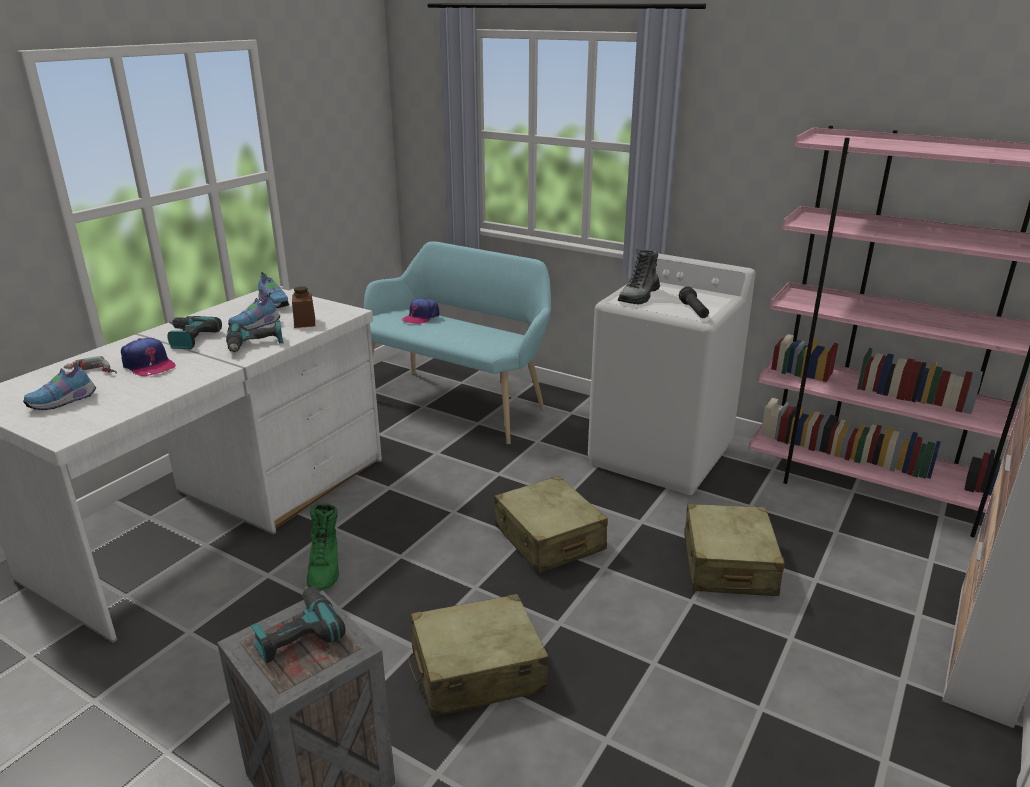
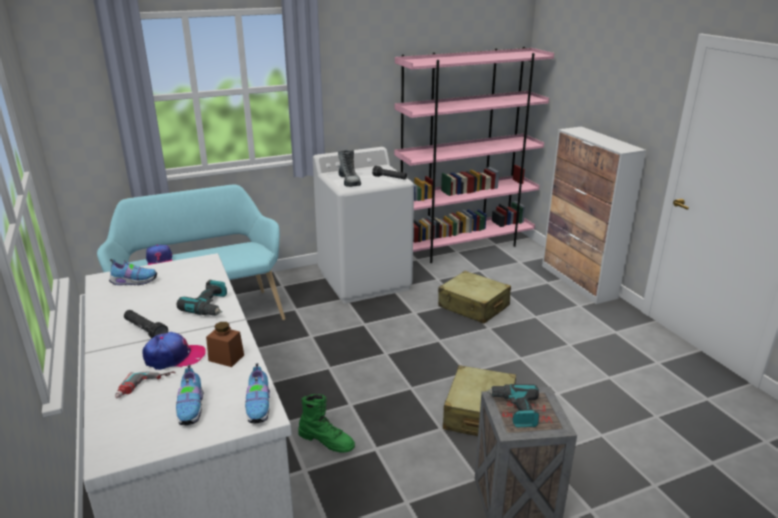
camera: 55 degrees left, 0 degrees up
power drill [168,316,222,350] -> black flashlight [124,310,168,338]
shoe [228,292,280,331] -> shoe moved to [245,363,270,424]
brown jar [292,286,315,328] -> brown jar moved to [206,322,244,367]
beige suitcase [494,476,608,573] -> none

